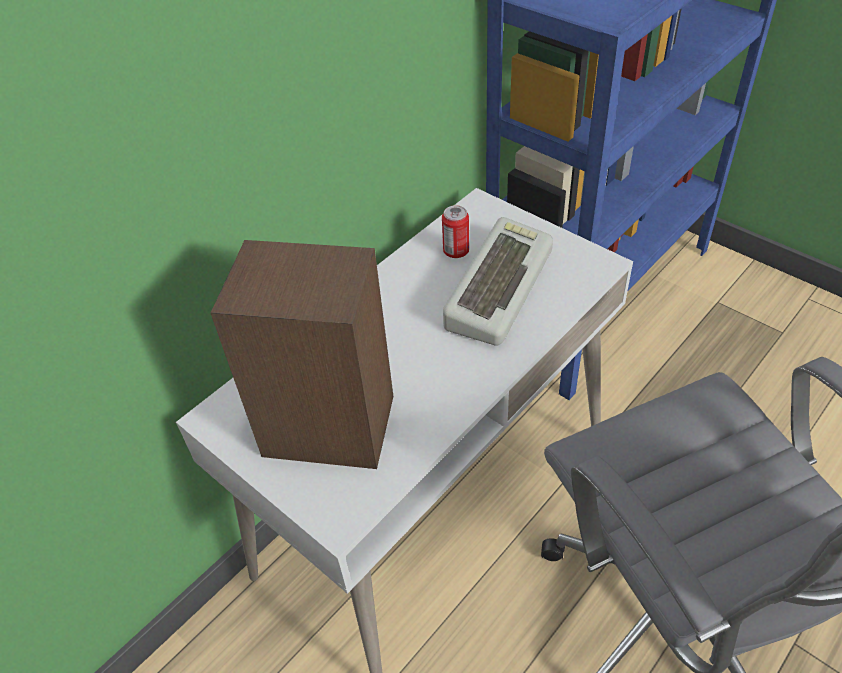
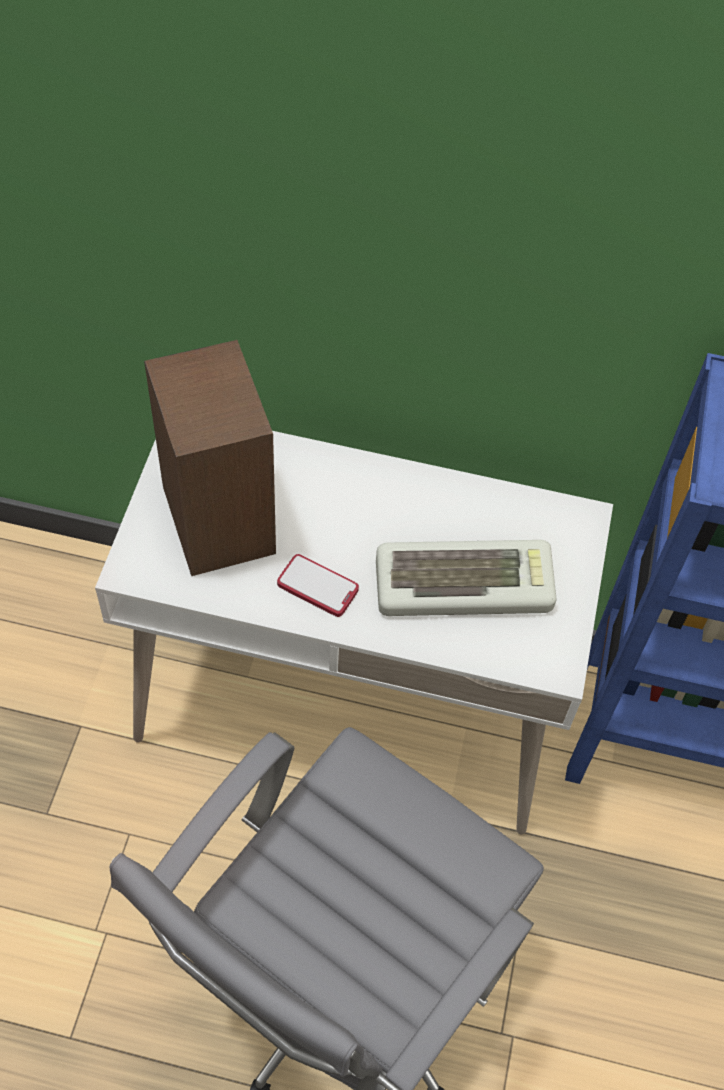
camera: 55 degrees right, 10 degrees up
can [442,205,469,258] -> none
none -> phone [277,554,359,617]

